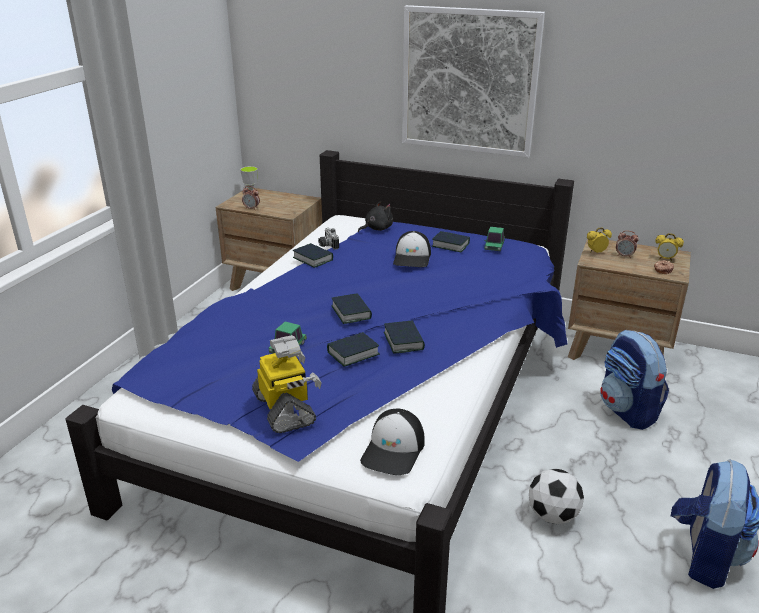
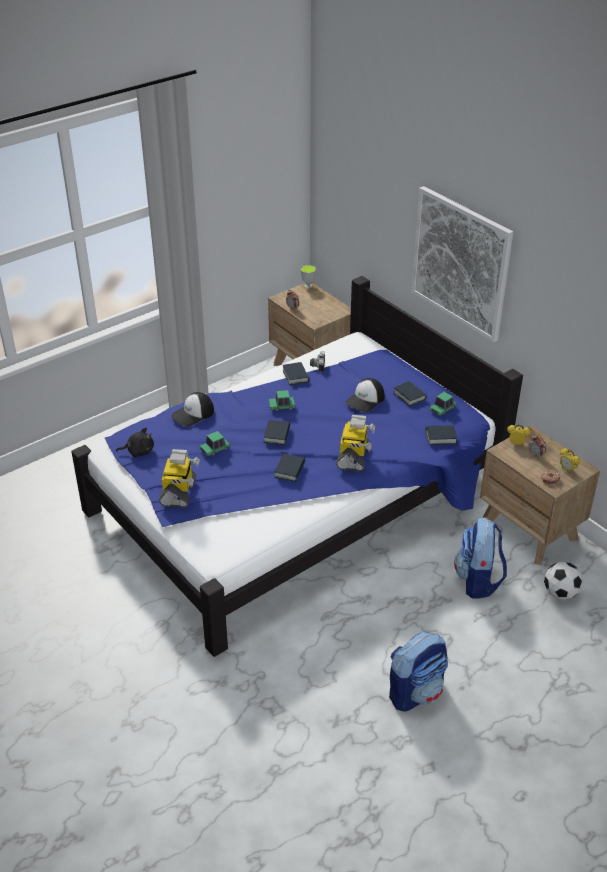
camera: 30 degrees right, 10 degrees up
book [327,332,380,367] -> book moved to [425,425,457,445]
black plush toy [358,201,393,232] -> black plush toy moved to [116,428,154,457]
cap [360,409,425,475] -> cap moved to [171,392,214,426]
football [529,469,584,524] -> football moved to [544,562,583,600]
none -> toy car [269,390,295,411]
none -> toy robot [336,415,375,472]

